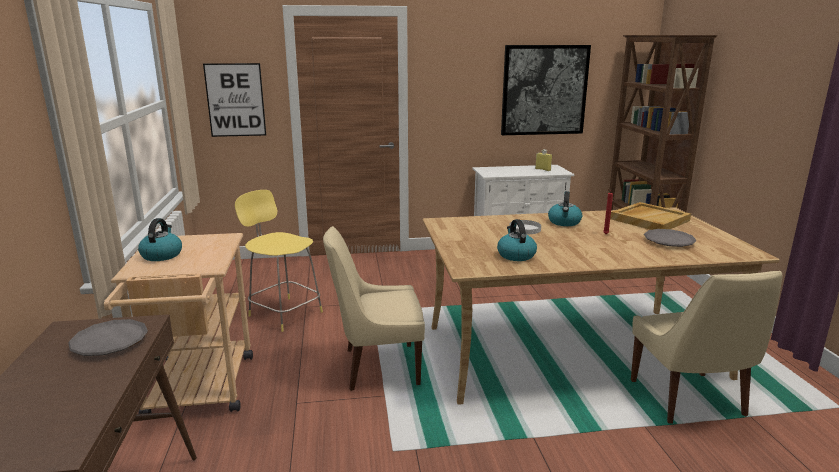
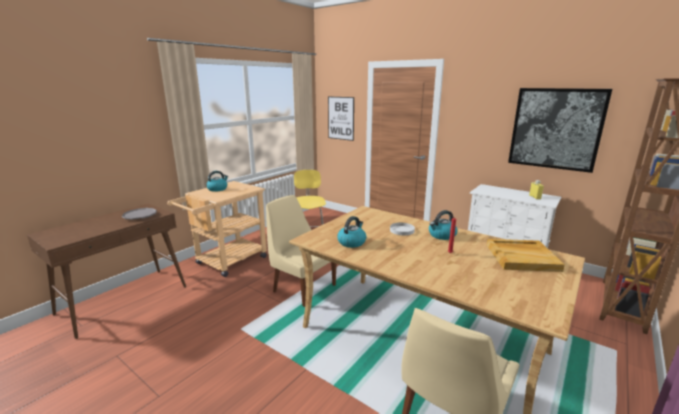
camera: 45 degrees right, 0 degrees up
grey plate [644,229,697,247] -> none

